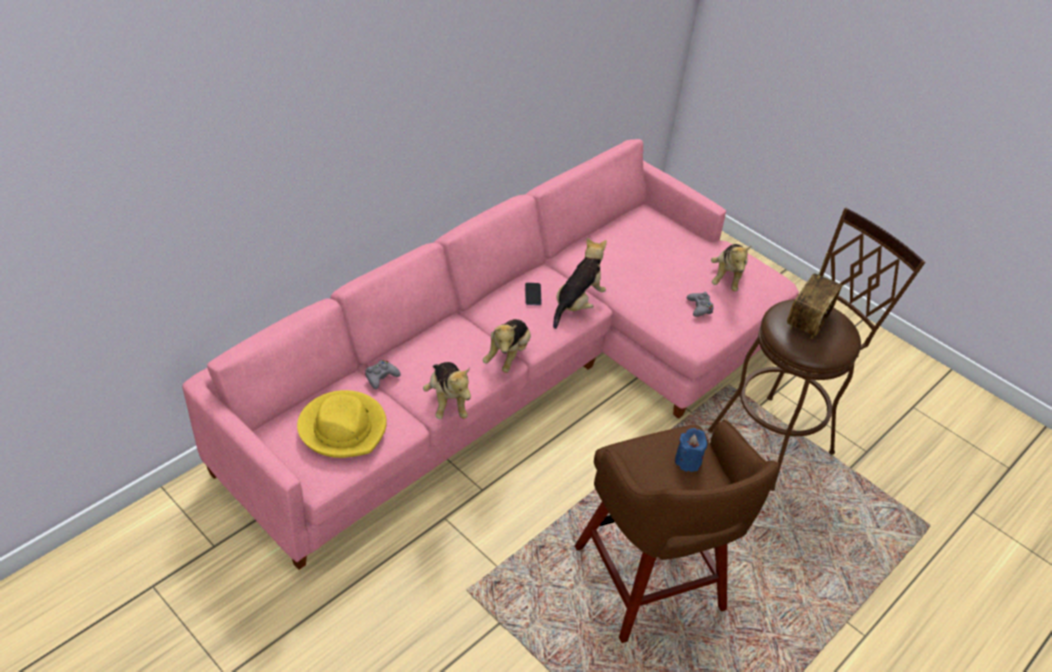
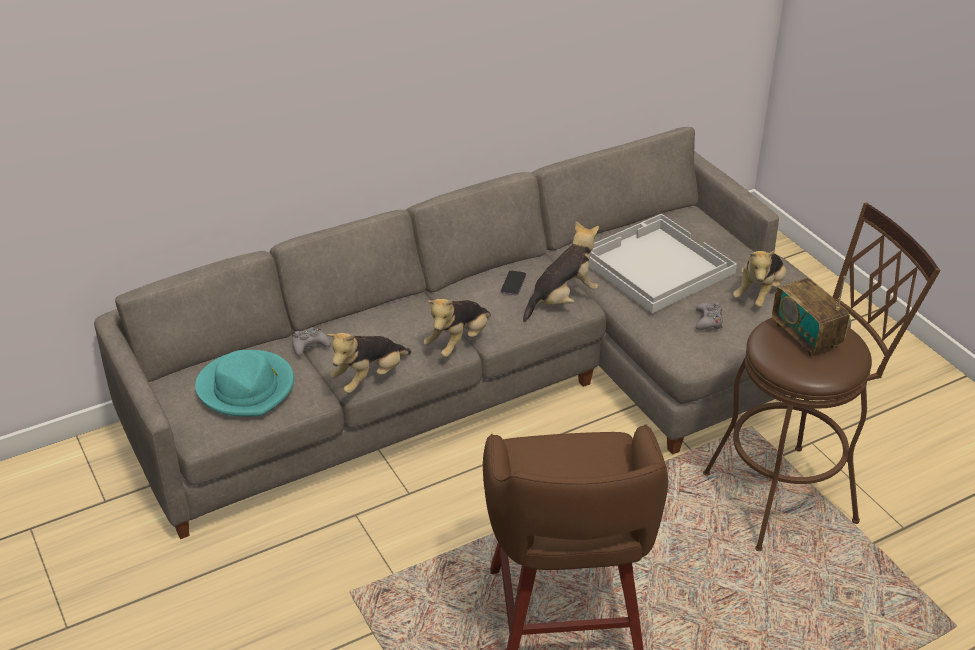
camera: 20 degrees right, 5 degrees down
pink sofa [182,139,799,570] -> grey sofa [94,127,851,539]
yellow hat [297,390,387,458] -> turquoise hat [195,350,294,417]
plush toy [423,362,471,419] -> plush toy turned 45 degrees clockwise [327,333,411,394]
blue candle [675,428,708,472] -> none
radio [787,252,842,339] -> radio turned 105 degrees clockwise [772,276,850,357]
none -> white tray [589,214,737,313]

